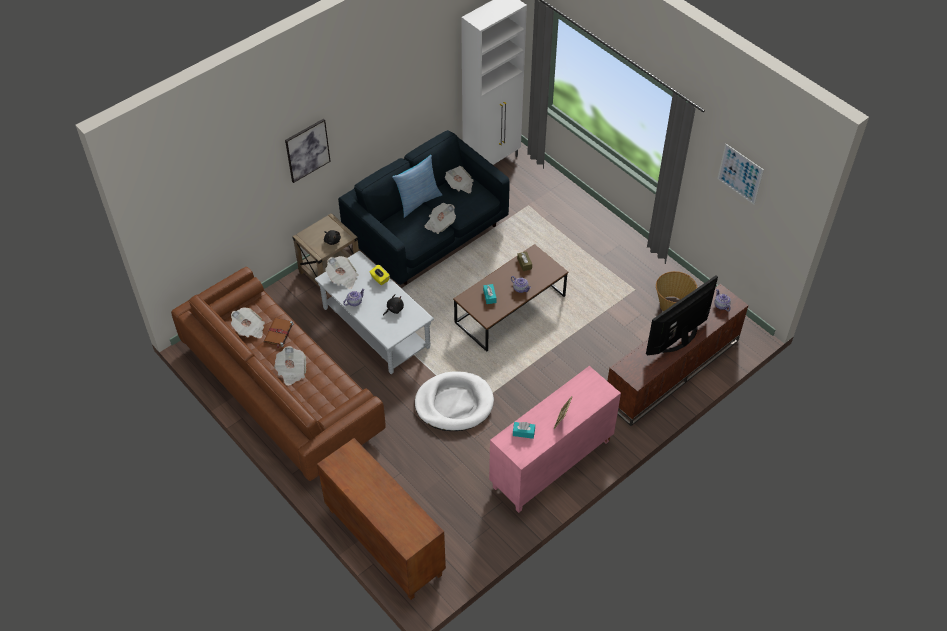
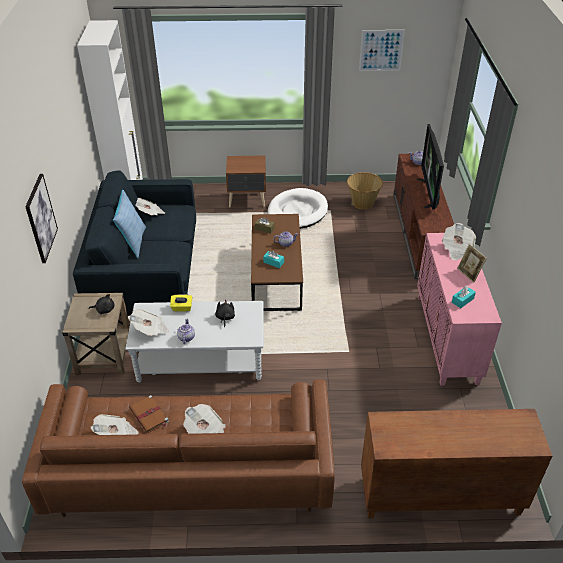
camera: 50 degrees left, 10 degrees down
white dog bed [415,371,494,431] -> white dog bed moved to [268,188,328,229]
newspaper [425,203,456,234] -> newspaper moved to [442,223,476,260]
none -> brown nightstand [226,155,266,207]

